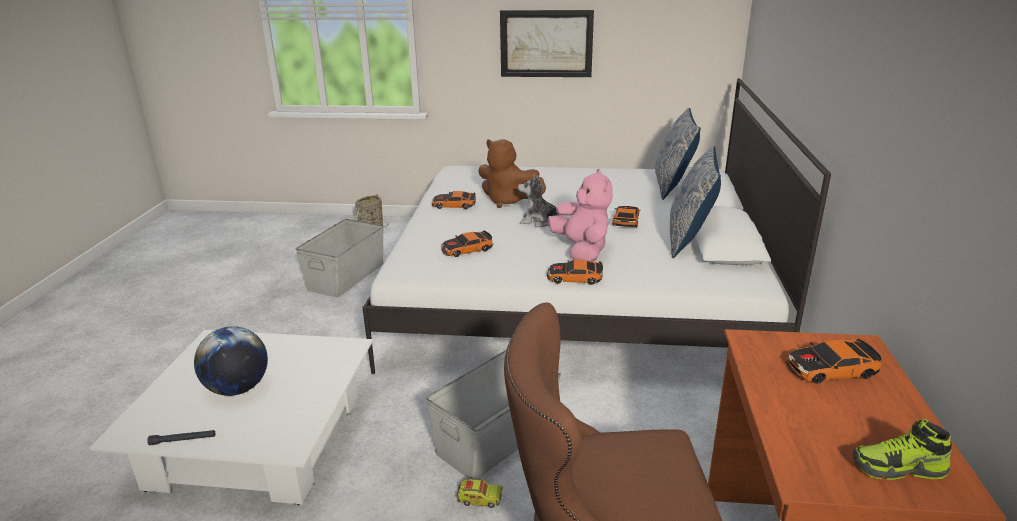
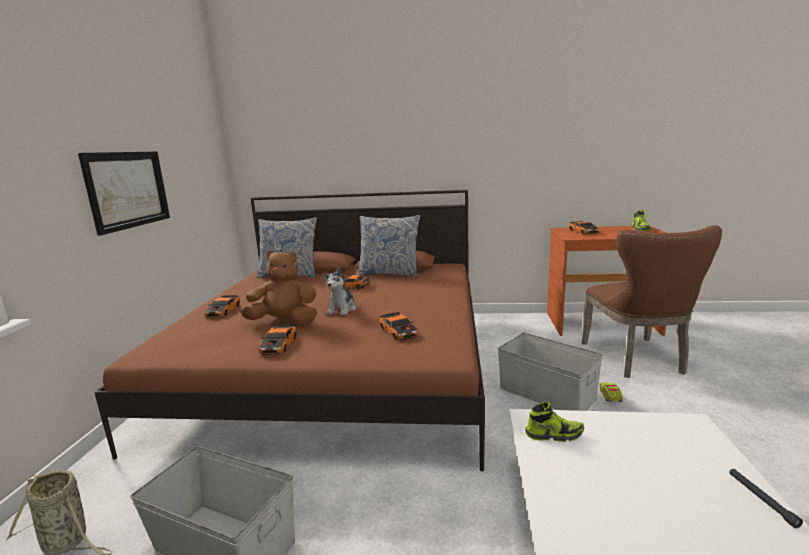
camera: 90 degrees left, 10 degrees down
globe [194,326,268,396] -> none
white bed [362,78,831,374] -> brown bed [94,190,485,471]
brown plush toy [478,139,546,208] -> brown plush toy turned 120 degrees counterclockwise [240,250,317,324]
toy car [547,260,603,285] -> toy car moved to [205,295,240,317]
pink plush toy [548,169,613,262] -> none
none -> shoe [525,402,584,442]

